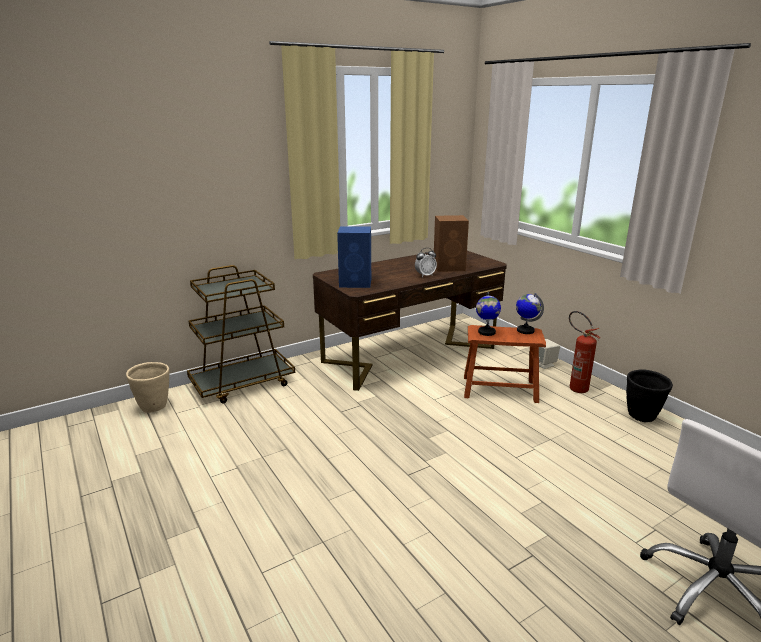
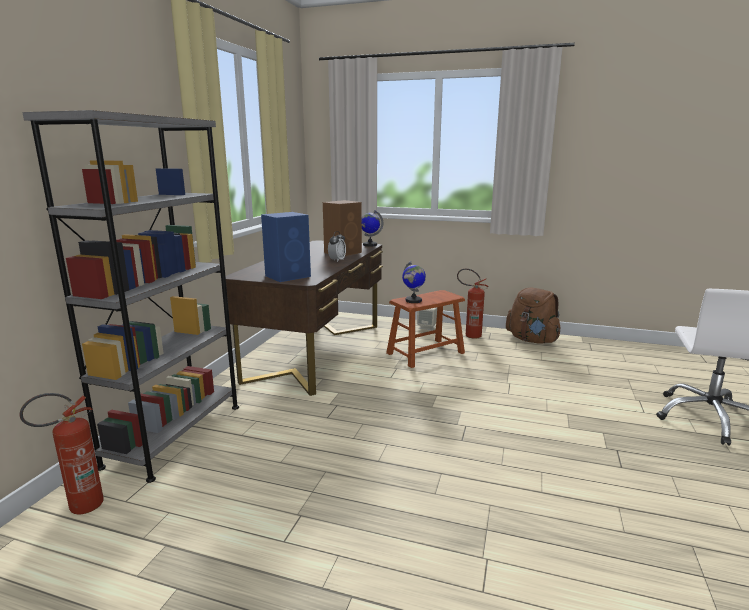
camera: 40 degrees left, 5 degrees down
beige planter [126,362,169,413] -> fire extinguisher [20,393,104,514]
brown cart [187,265,295,404] -> grey bookcase [22,110,239,483]
globe [516,293,544,334] -> globe moved to [362,210,383,247]
black planter [626,369,673,422] -> brown backpack [506,287,560,344]

